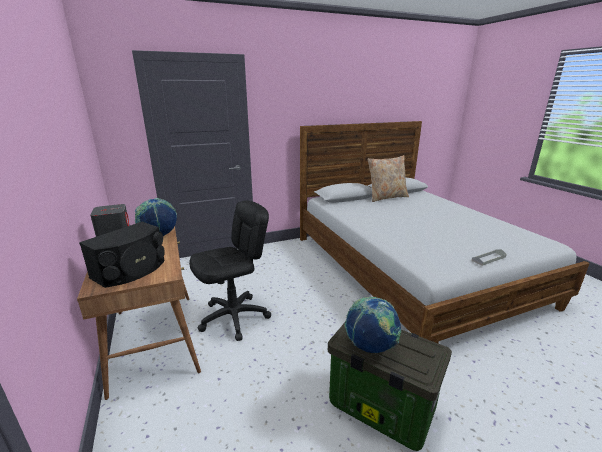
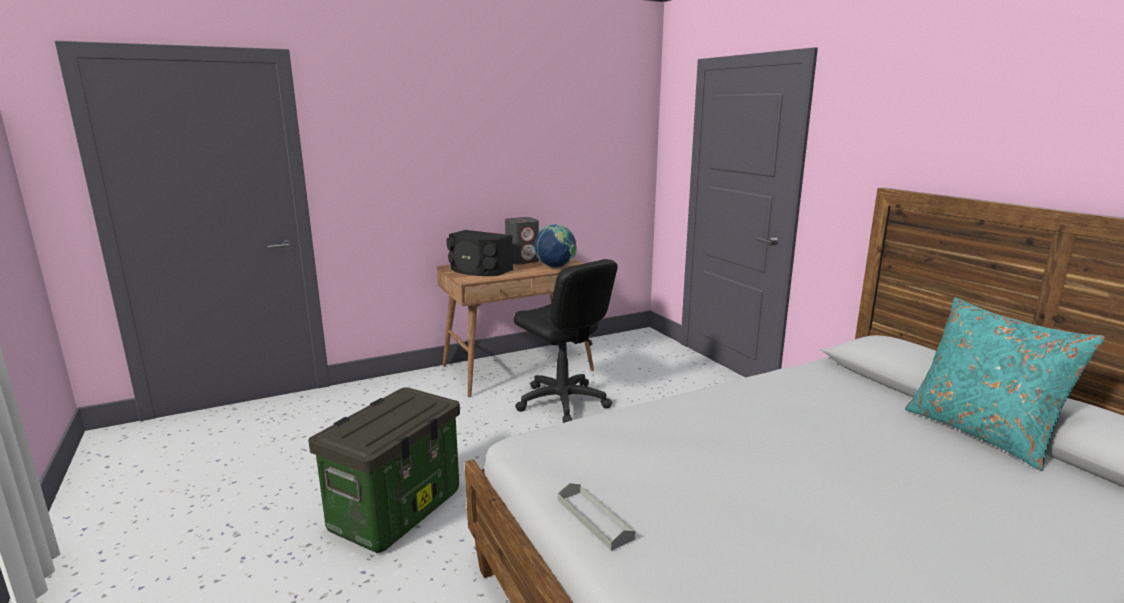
camera: 85 degrees right, 5 degrees down
globe [345,297,401,353] -> none
beige pillow [367,155,409,202] -> turquoise pillow [905,297,1105,471]

